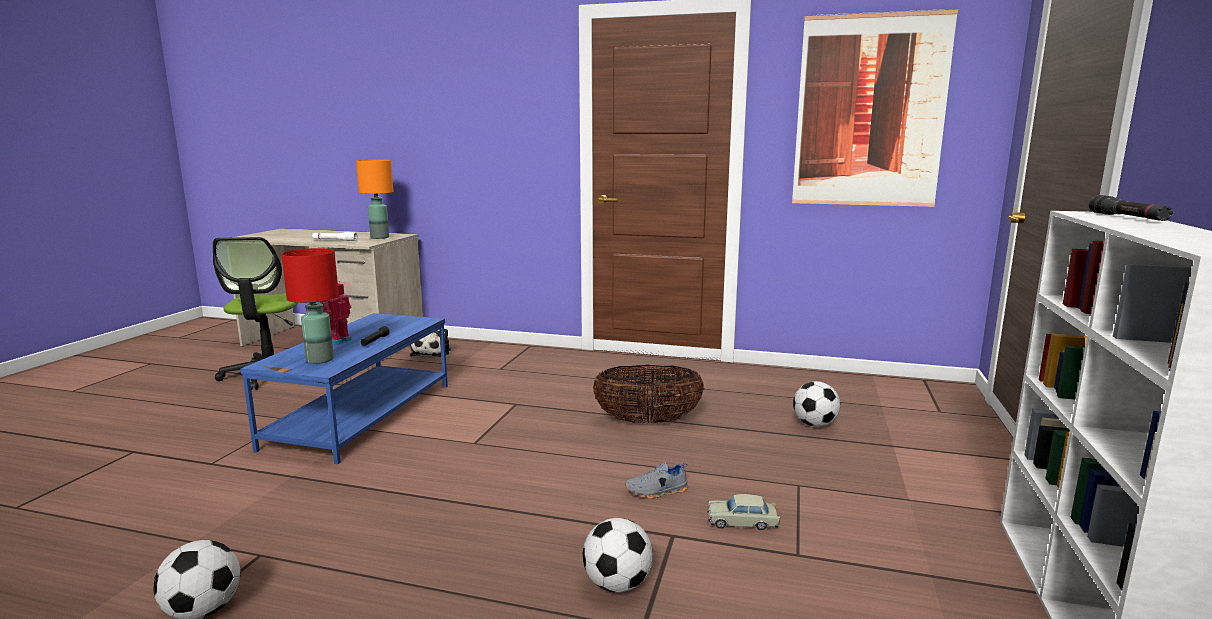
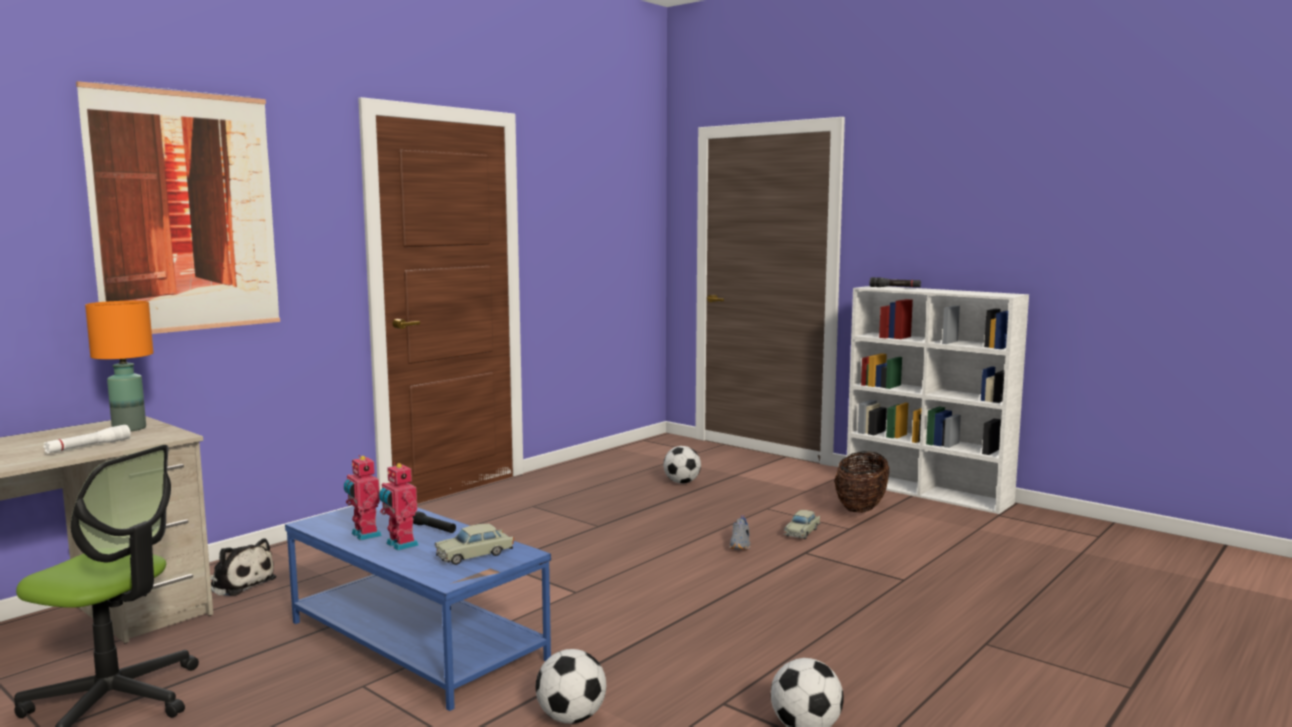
camera: 65 degrees left, 5 degrees down
red table lamp [281,248,339,364] -> beige toy car [435,524,514,565]
football [583,518,653,593] -> football moved to [536,649,606,724]
basket [593,365,705,423] -> basket moved to [834,451,890,513]
picture [792,9,958,207] -> picture moved to [76,81,280,334]
none -> toy robot [344,455,382,541]

